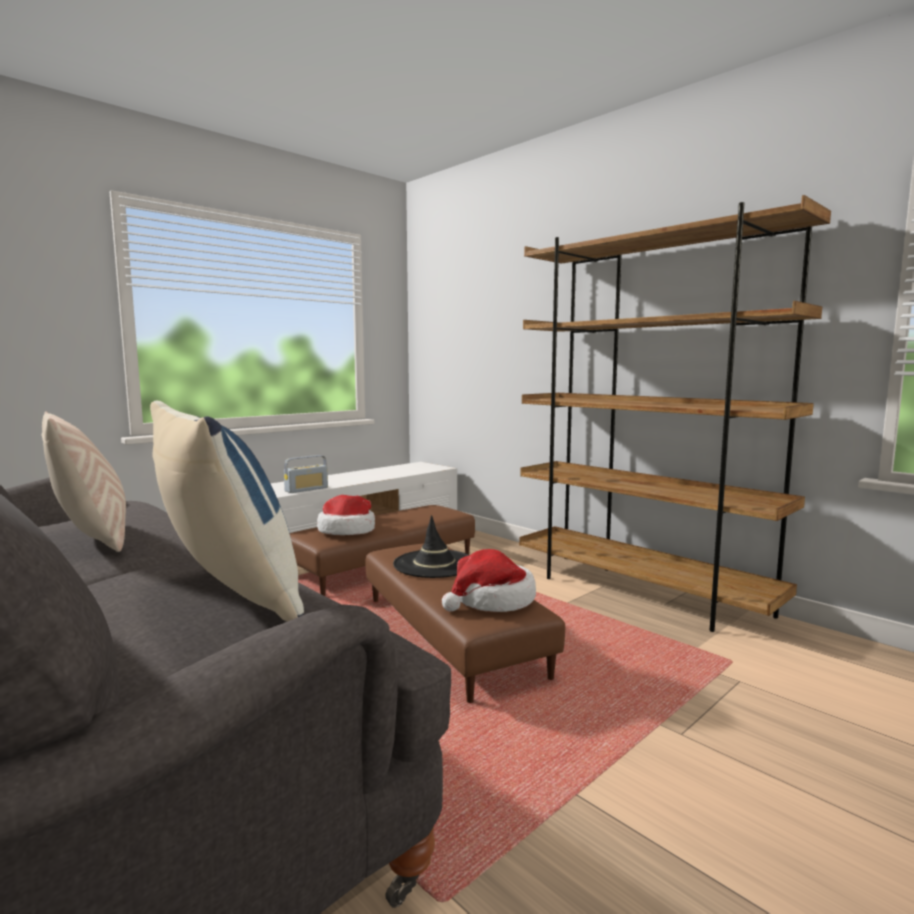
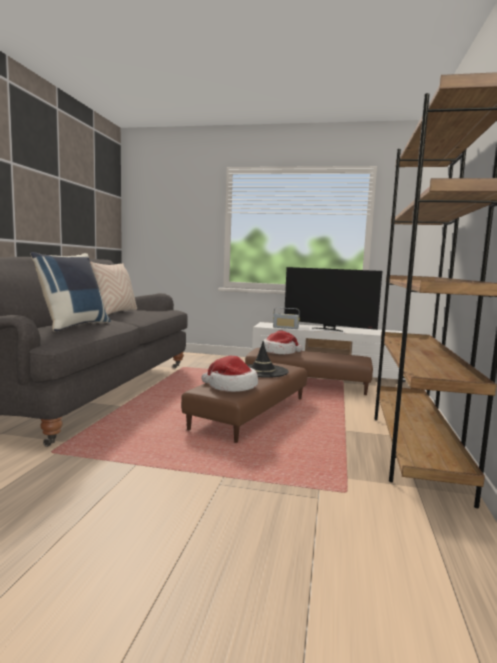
camera: 55 degrees right, 0 degrees up
none -> television [284,267,382,332]

